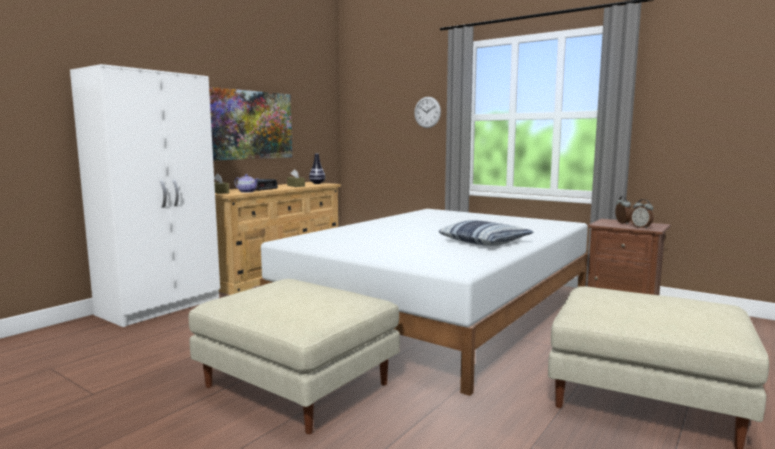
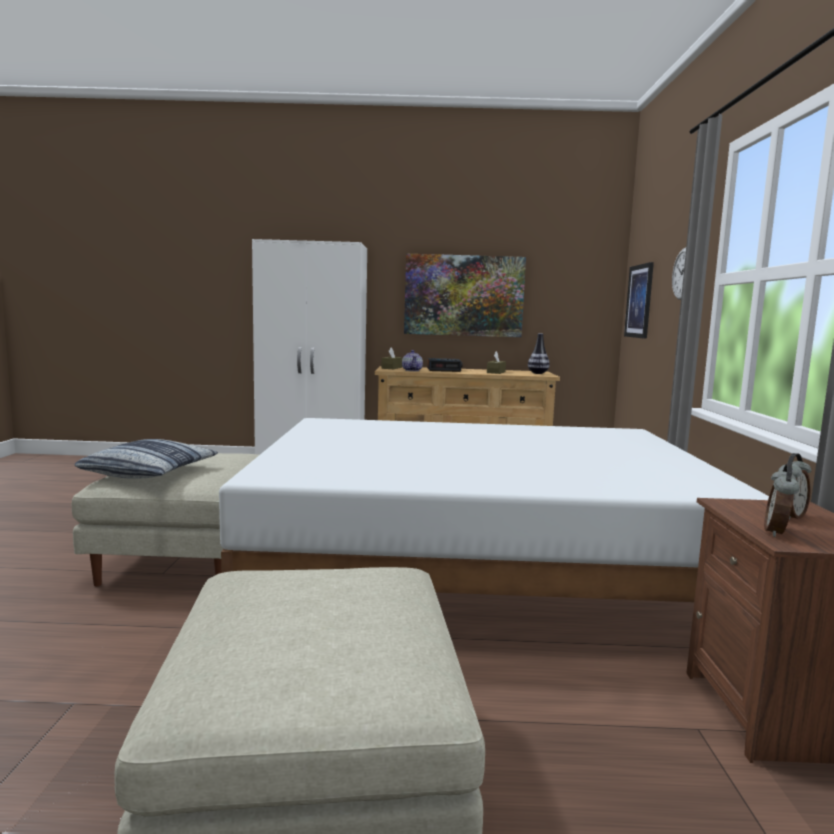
camera: 55 degrees right, 0 degrees up
pillow [439,220,534,246] -> pillow moved to [74,439,218,479]
none -> picture [624,262,654,339]

